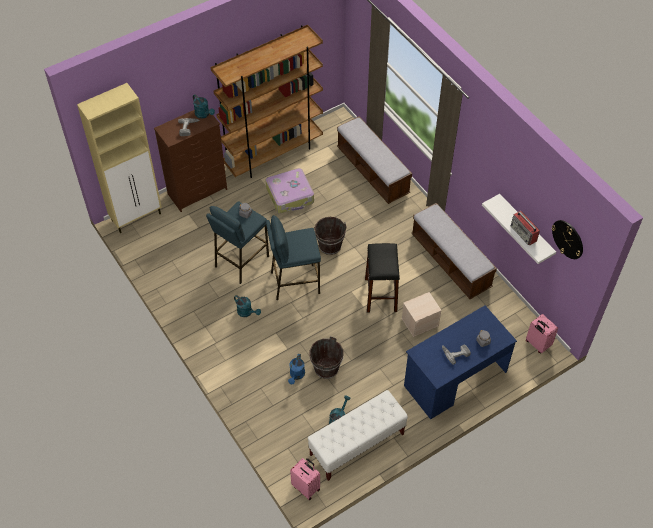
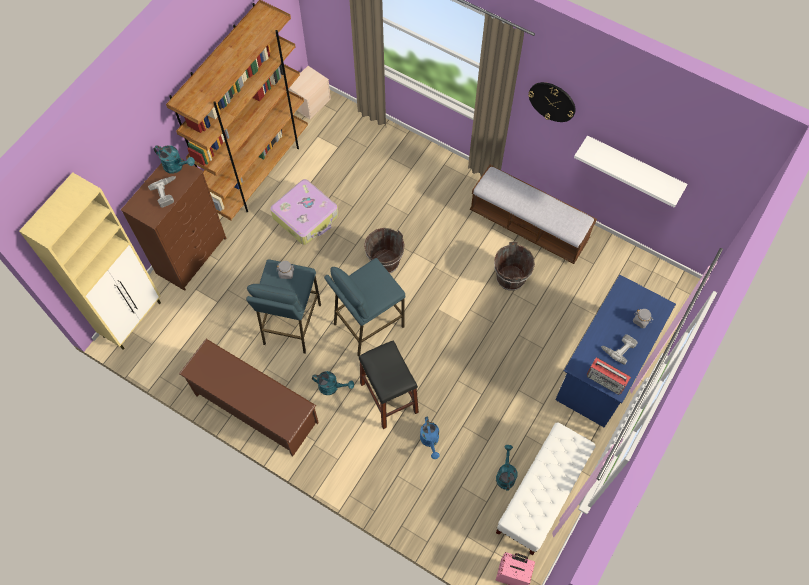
camera: 25 degrees left, 10 degrees up
brown bucket [309,336,343,379] -> brown bucket moved to [494,242,535,291]
bench [337,116,412,204] -> none
black stool [365,243,400,312] -> black stool moved to [359,340,419,429]
beige storage box [402,292,442,337] -> beige storage box moved to [288,66,331,119]
radio [511,211,540,245] -> radio moved to [587,357,631,395]
pink suitcase [526,314,558,353] -> none
wall clock [551,220,583,259] -> wall clock moved to [528,82,576,122]
none -> brown shoe rack [179,339,319,456]

